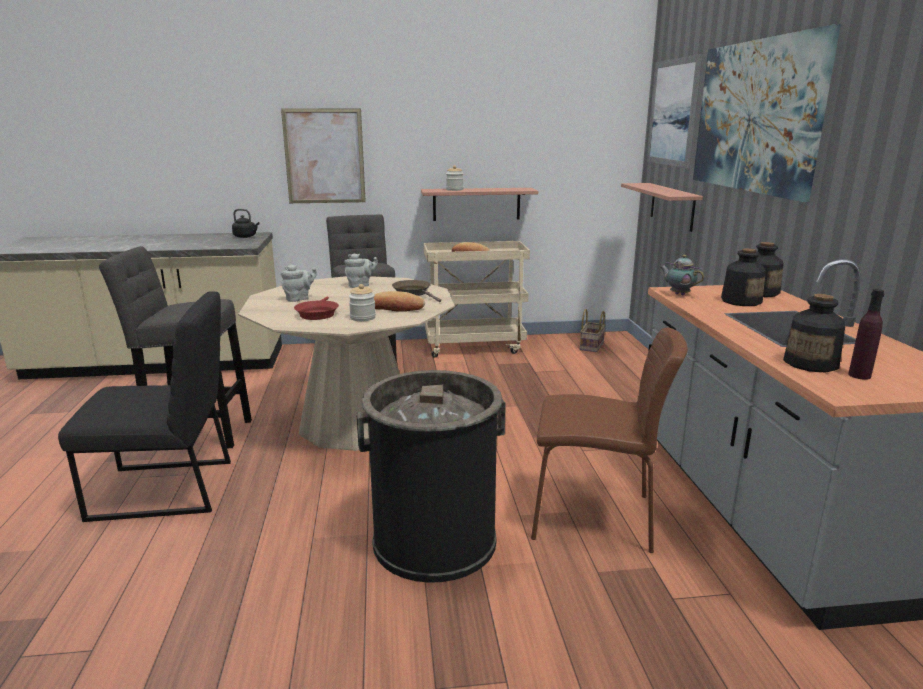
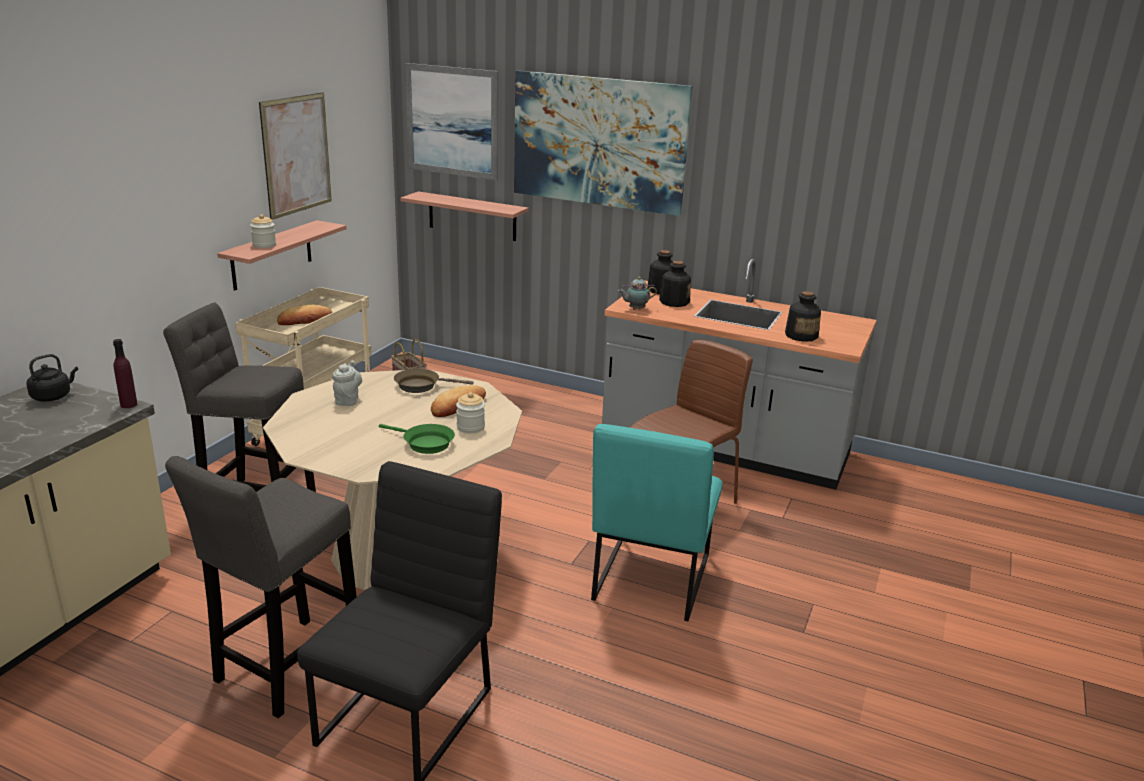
camera: 60 degrees left, 5 degrees up
picture [281,108,366,203] -> picture moved to [259,92,332,220]
grey teapot [281,264,317,302] -> none
red frying pan [294,297,339,320] -> green frying pan [379,424,455,454]
black trash can [356,370,506,583] -> turquoise chair [591,424,723,621]
purple bottle [848,289,884,380] -> purple bottle moved to [113,339,137,408]

